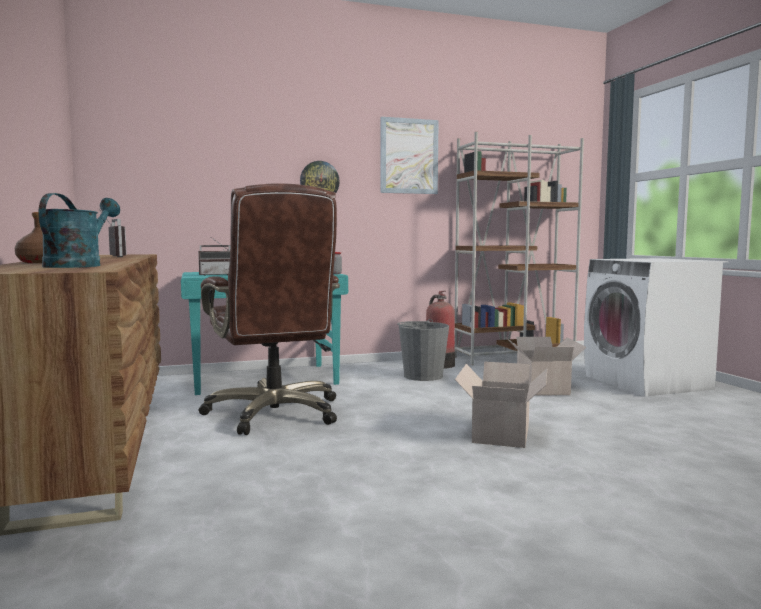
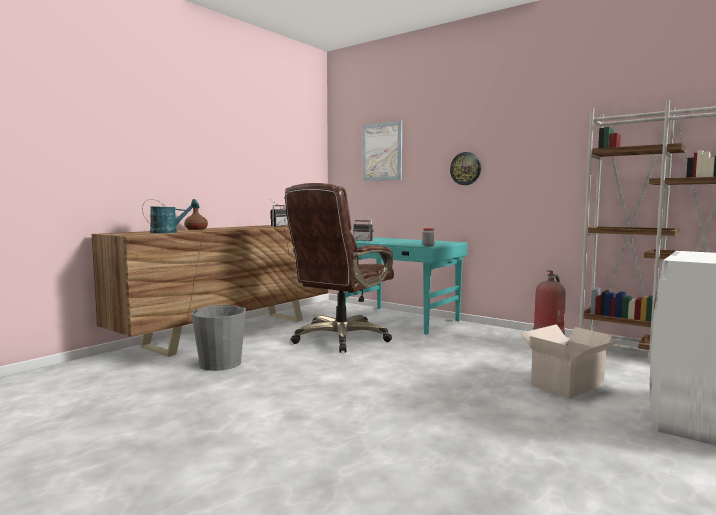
camera: 55 degrees right, 0 degrees up
picture [381,117,439,194] -> picture moved to [363,121,402,181]
grey bucket [397,319,449,381] -> grey bucket moved to [191,304,246,371]
cardboard box [455,362,547,448] -> none

